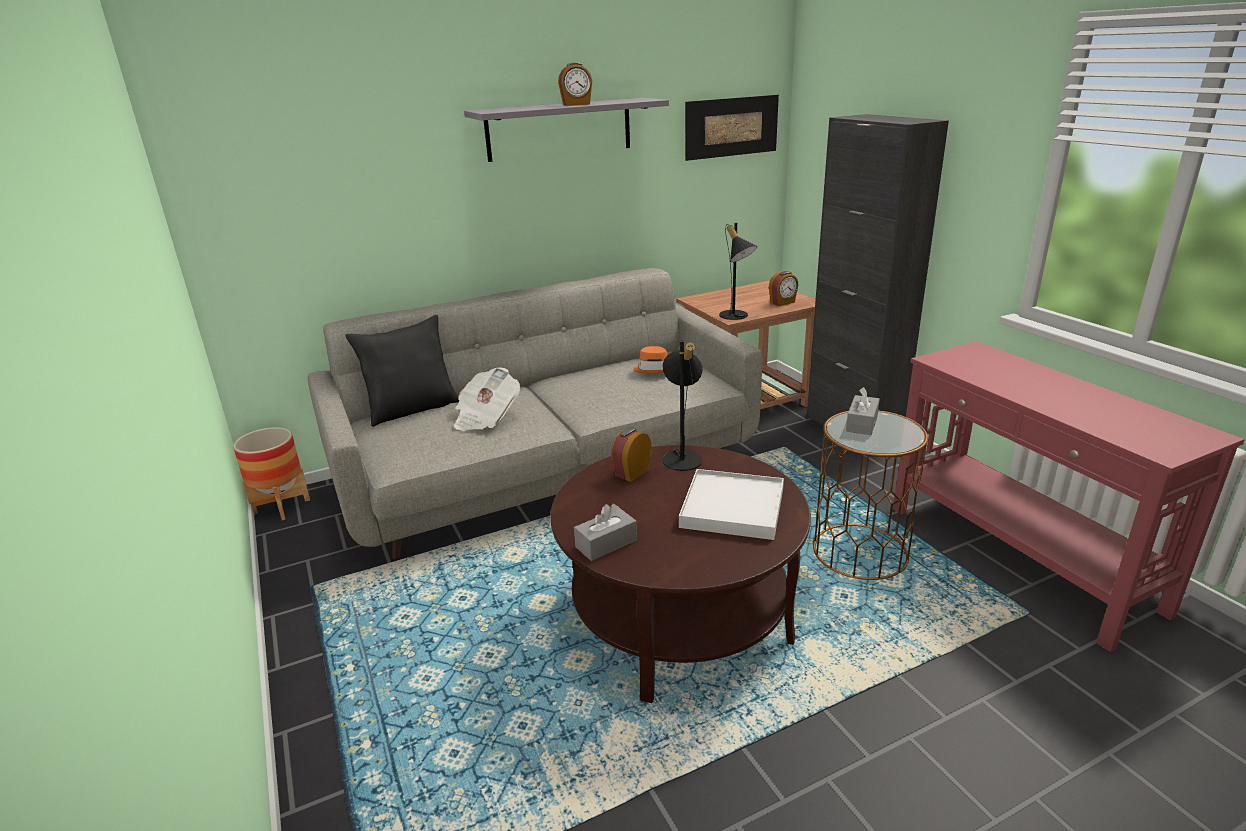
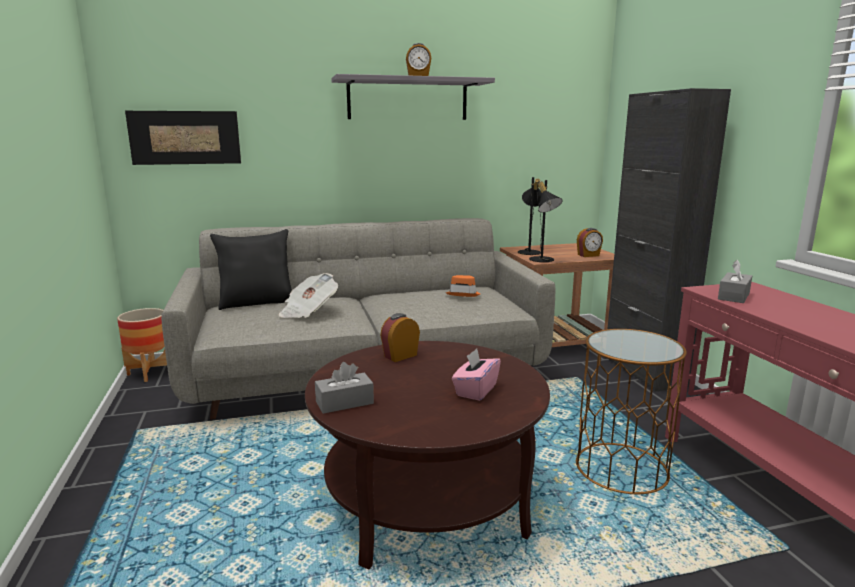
camera: 10 degrees right, 10 degrees down
black table lamp [662,340,703,471] -> black table lamp moved to [518,177,542,255]
white tray [679,469,784,540] -> pink tissue box [452,349,501,401]
picture [685,95,779,161] -> picture moved to [125,111,241,165]
grey tissue box [846,387,880,435] -> grey tissue box moved to [718,260,752,303]

